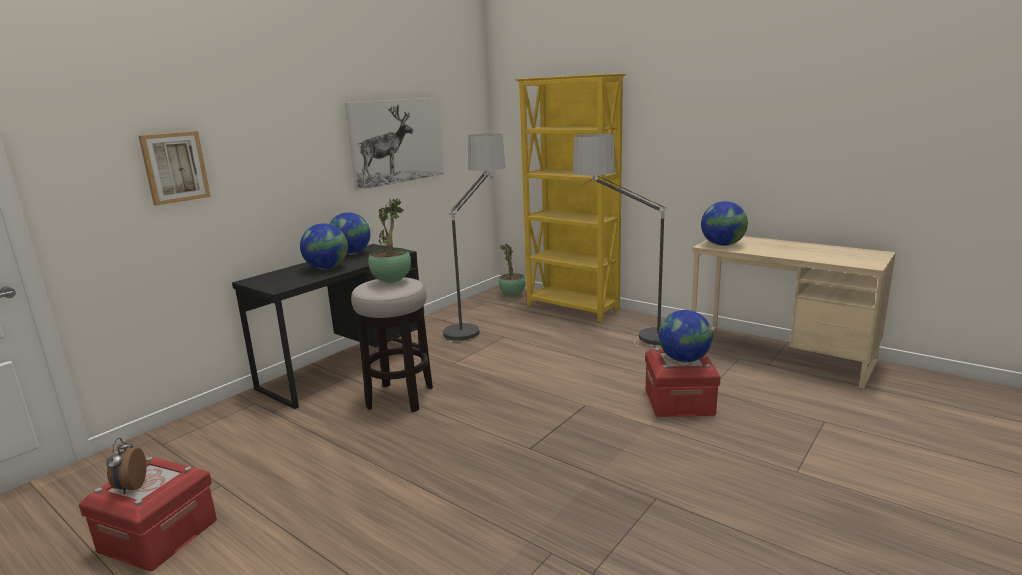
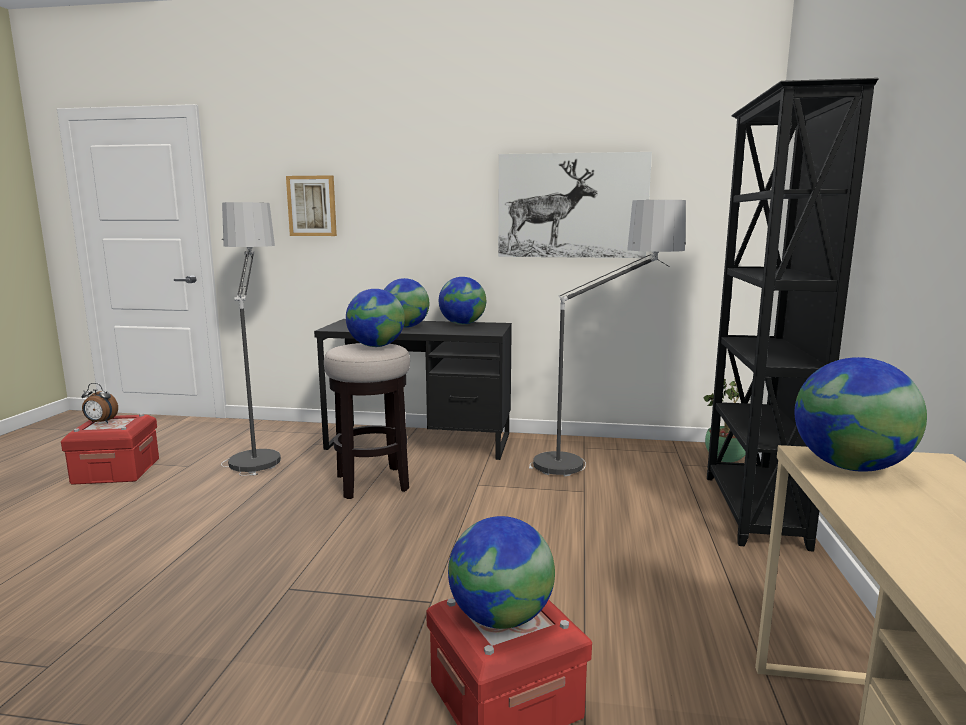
camera: 60 degrees right, 5 degrees down
alarm clock [106,438,146,494] -> alarm clock turned 135 degrees counterclockwise [81,383,118,423]
potted plant [369,198,411,283] -> globe [346,289,405,347]
yellow bookcase [515,74,626,322] -> black bookcase [707,78,878,552]
floor lamp [573,134,666,349] -> floor lamp moved to [221,202,281,476]

